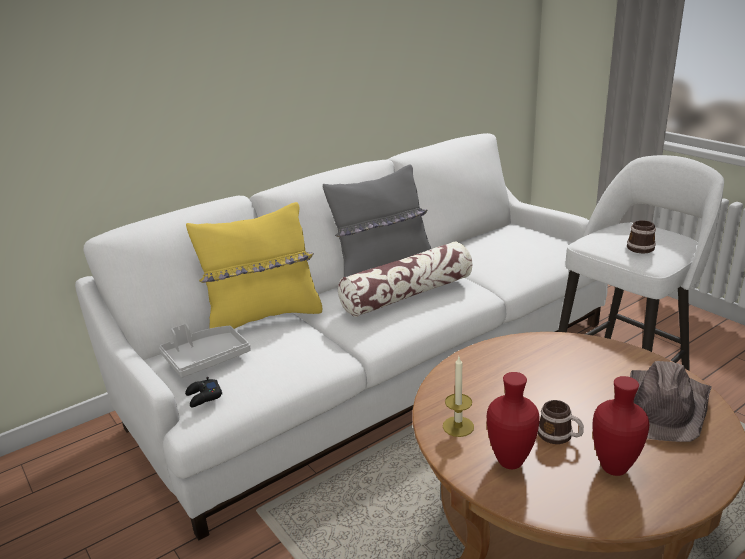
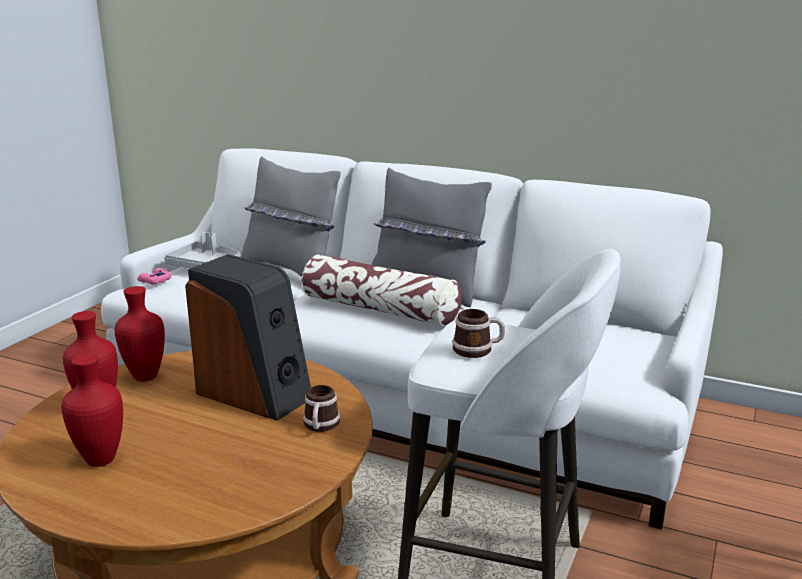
camera: 60 degrees right, 5 degrees down
black game controller [185,377,222,407] -> pink game controller [137,268,171,284]
yellow pillow [186,202,322,329] -> grey pillow [241,156,341,277]
candle [443,357,474,437] -> red vase [115,286,165,382]
mug [538,400,584,444] -> mug moved to [303,385,340,432]
brown hat [630,361,712,442] -> none
none -> speaker [185,254,311,421]

